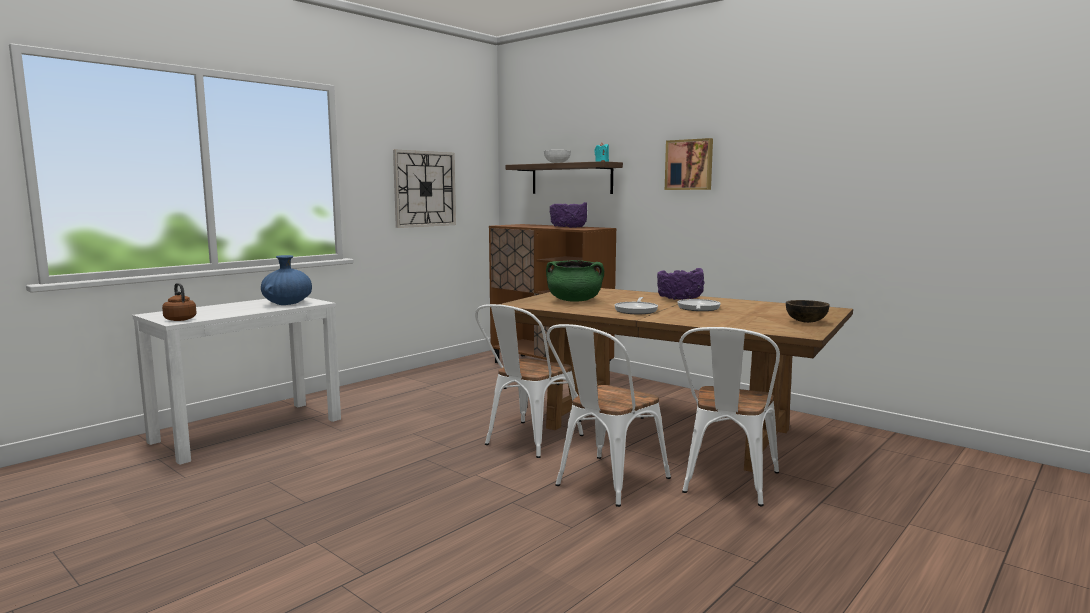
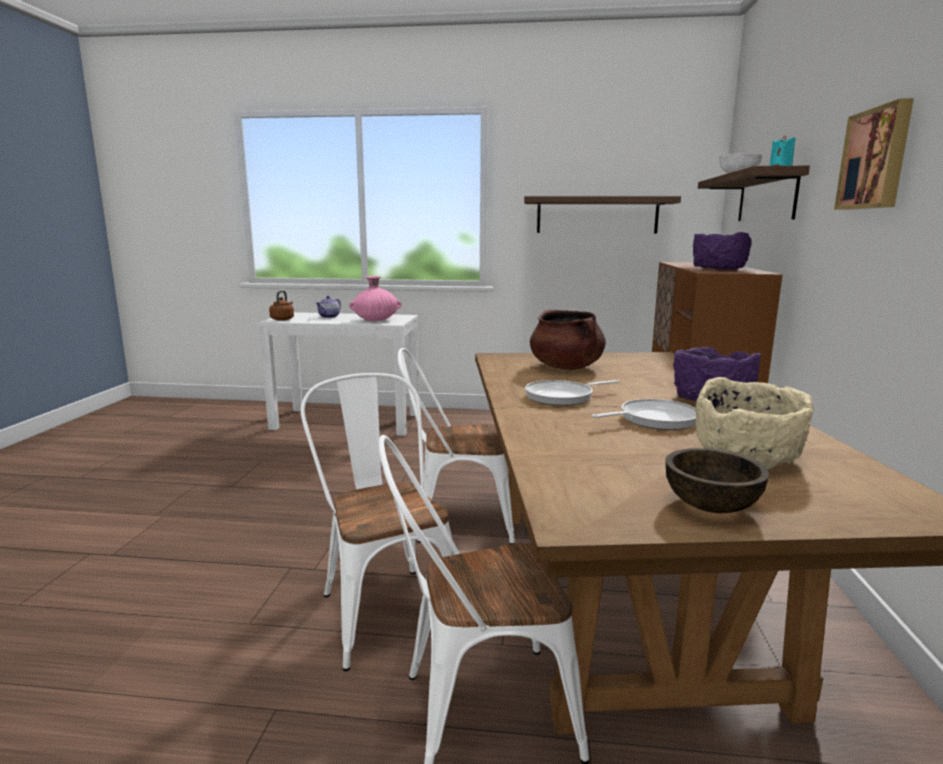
camera: 55 degrees right, 5 degrees up
blue vase [261,255,312,305] -> pink vase [349,276,402,321]
wall clock [393,150,456,228] -> shelf [524,196,681,234]
green cooking pot [546,260,604,302] -> brown cooking pot [530,310,606,370]
white chair [547,324,671,507] -> white chair turned 60 degrees clockwise [301,373,455,671]
none -> teapot [316,296,341,318]
none -> beige bowl [696,377,814,469]

